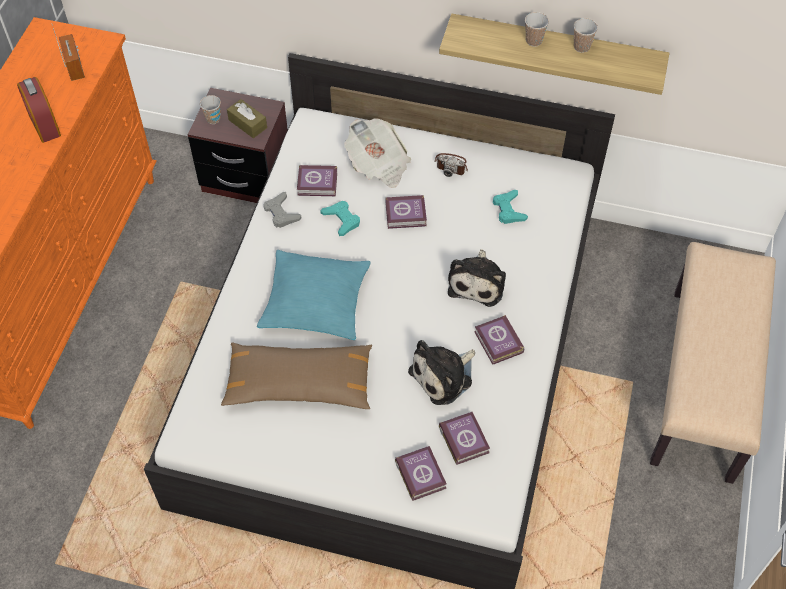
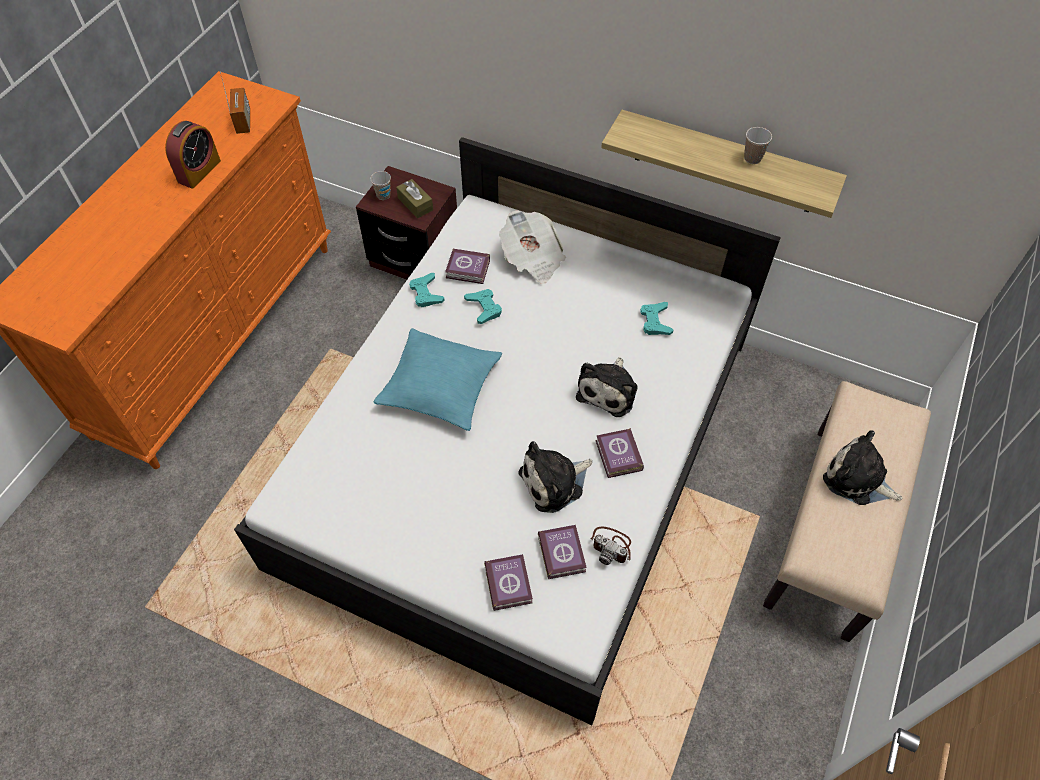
camera: 10 degrees right, 0 degrees up
alarm clock [17,77,61,143] -> alarm clock turned 135 degrees counterclockwise [165,121,221,189]
brown pillow [221,342,372,409] -> none
grey game controller [264,192,302,228] -> turquoise game controller [409,273,445,307]
book [385,195,427,229] -> none
camera [434,153,468,177] -> camera moved to [590,526,631,565]
cup [525,12,549,46] -> none
none -> plush toy [823,430,903,505]

